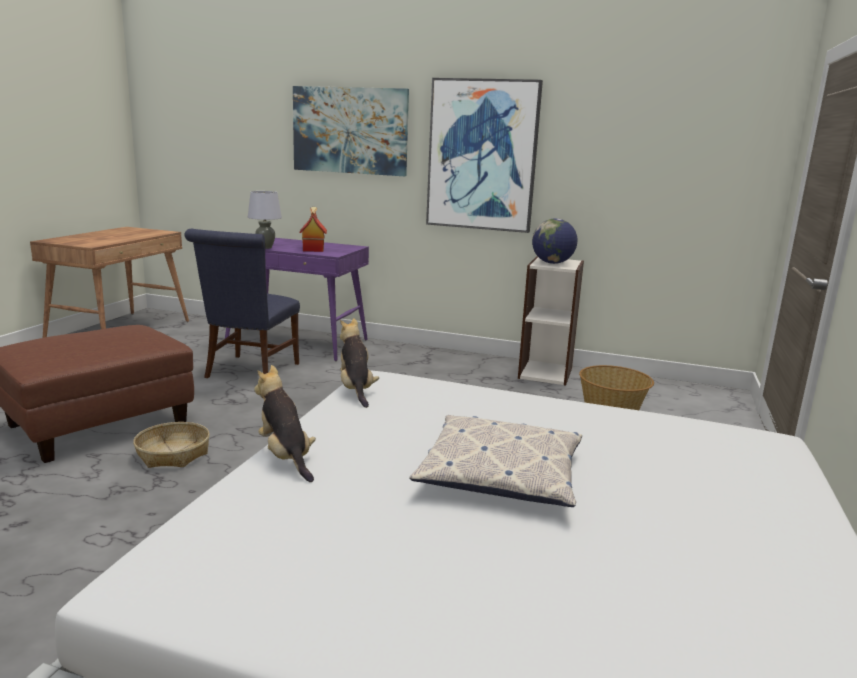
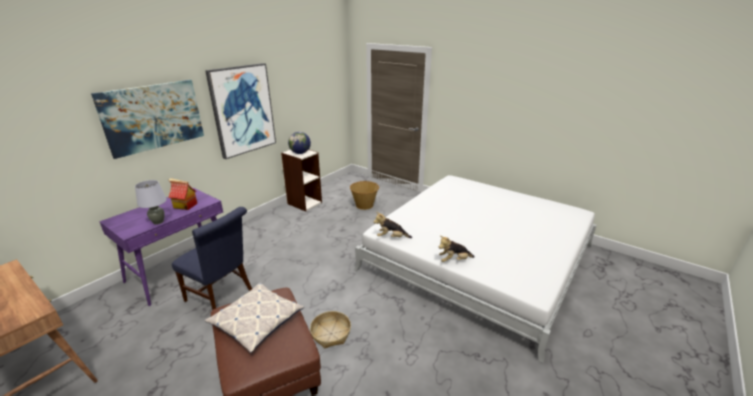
camera: 70 degrees left, 10 degrees up
pillow [409,415,582,507] -> pillow moved to [205,283,304,353]

